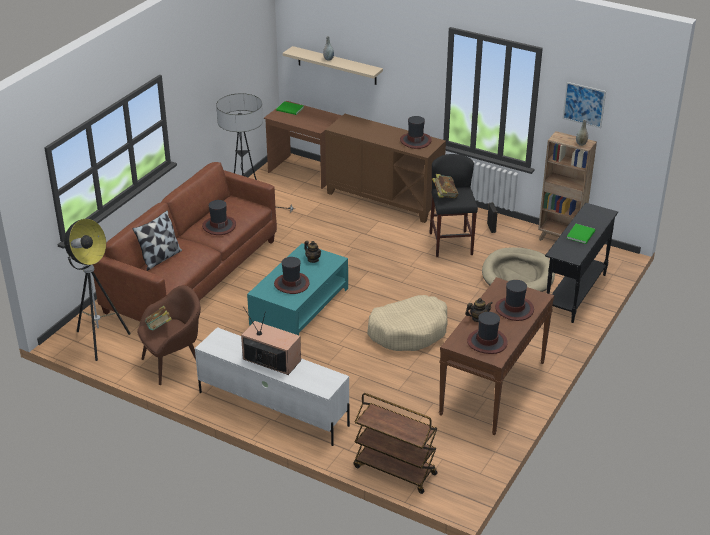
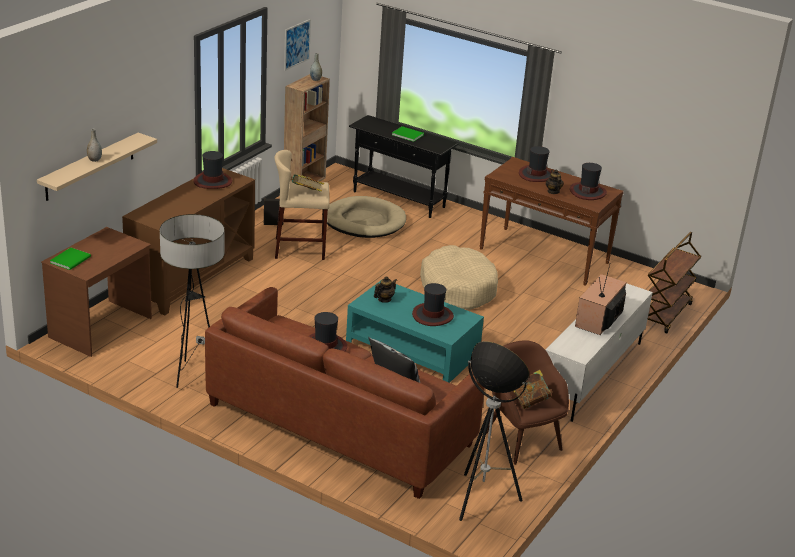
camera: 90 degrees left, 5 degrees down
black stool [429,154,478,257] -> beige stool [274,150,330,260]

